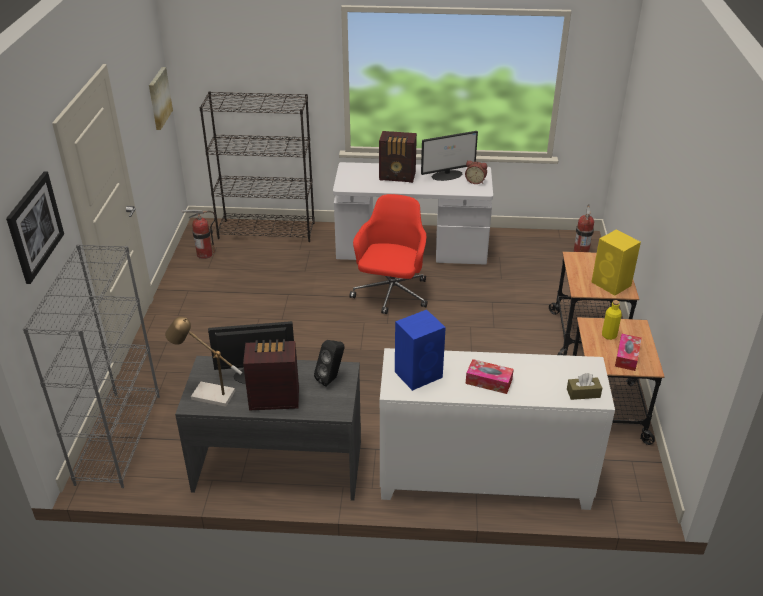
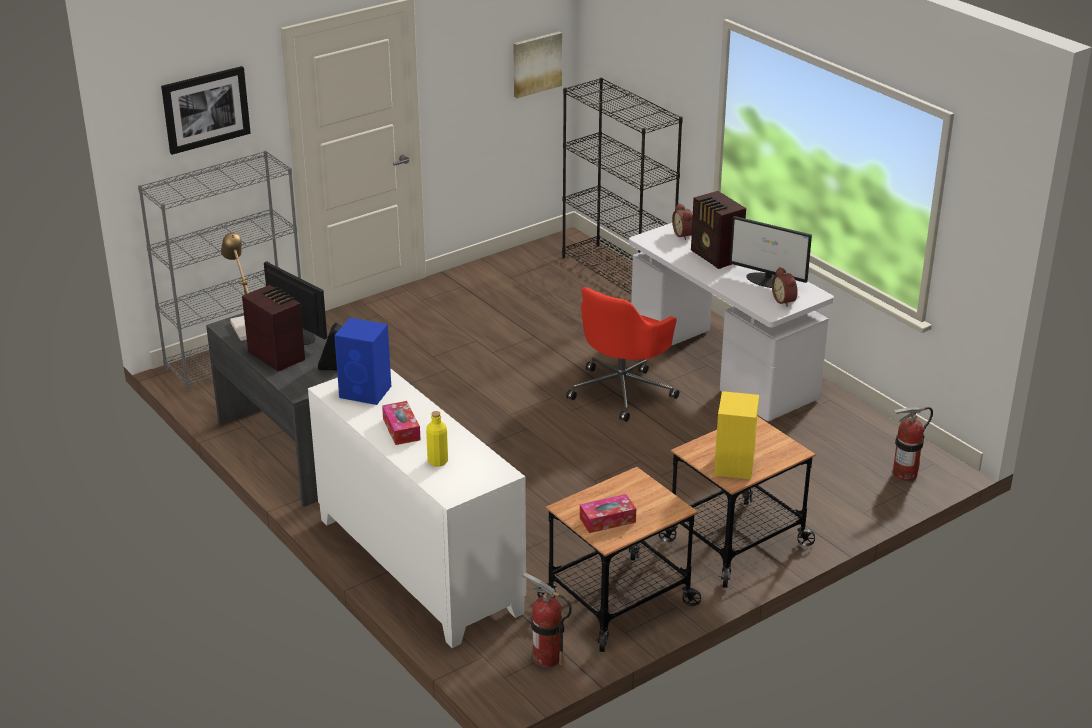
camera: 50 degrees right, 5 degrees down
fire extinguisher [182,210,216,259] -> fire extinguisher moved to [522,572,572,668]
red office chair [349,194,427,314] -> red office chair turned 150 degrees clockwise [566,287,679,422]
brown tissue box [567,373,602,400] -> none
yellow bottle [602,300,622,340] -> yellow bottle moved to [426,411,448,467]
none -> alarm clock [672,203,693,240]

